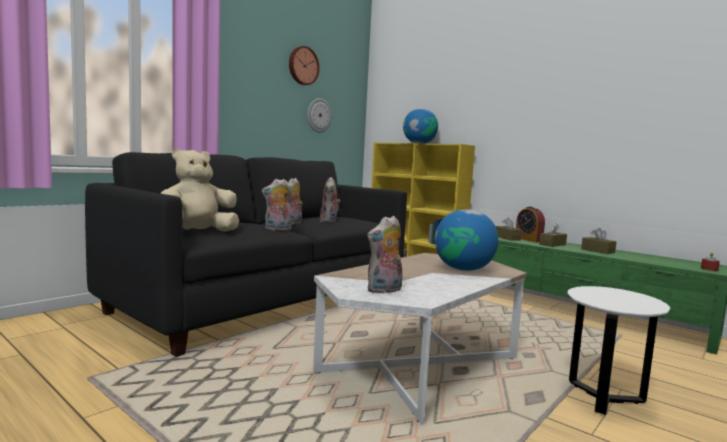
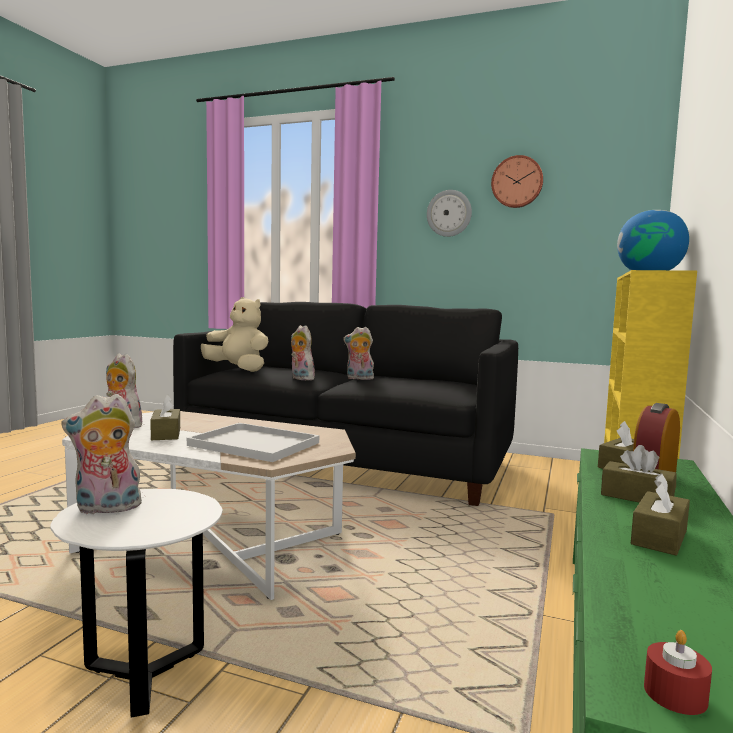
camera: 70 degrees right, 0 degrees up
wall clock [307,98,332,133] -> wall clock moved to [427,190,472,237]
plush toy [320,177,341,222] -> plush toy moved to [61,394,143,515]
globe [435,209,499,271] -> white tray [187,423,319,462]
none -> brown tissue box [150,394,180,440]

